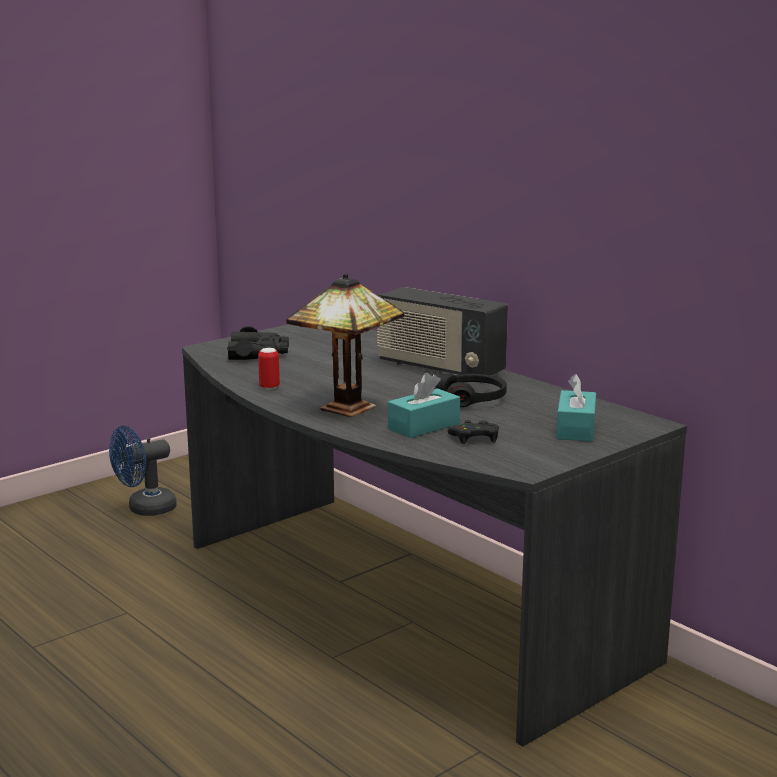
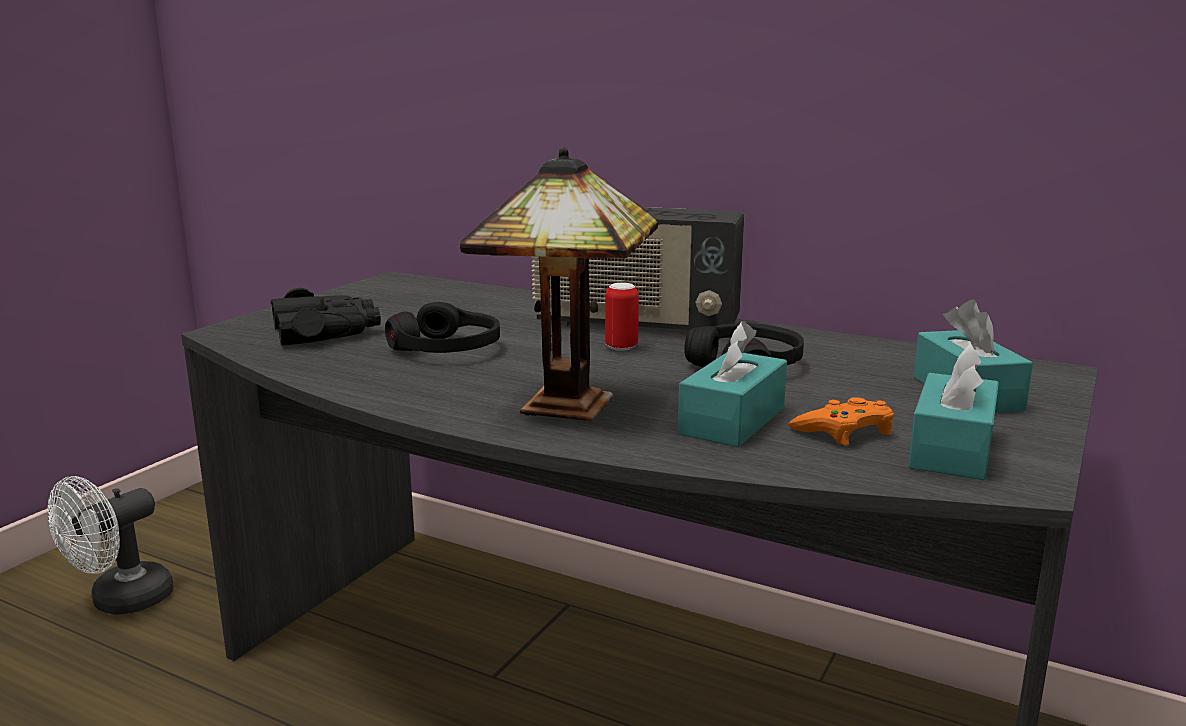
camera: 20 degrees left, 0 degrees up
blue fan [109,426,177,516] -> white fan [48,476,174,615]
can [258,348,280,390] -> can moved to [605,283,639,351]
black game controller [447,420,499,444] -> orange game controller [789,397,894,445]
none -> black headphones [385,302,500,353]
none -> turquoise tissue box [908,343,999,480]

